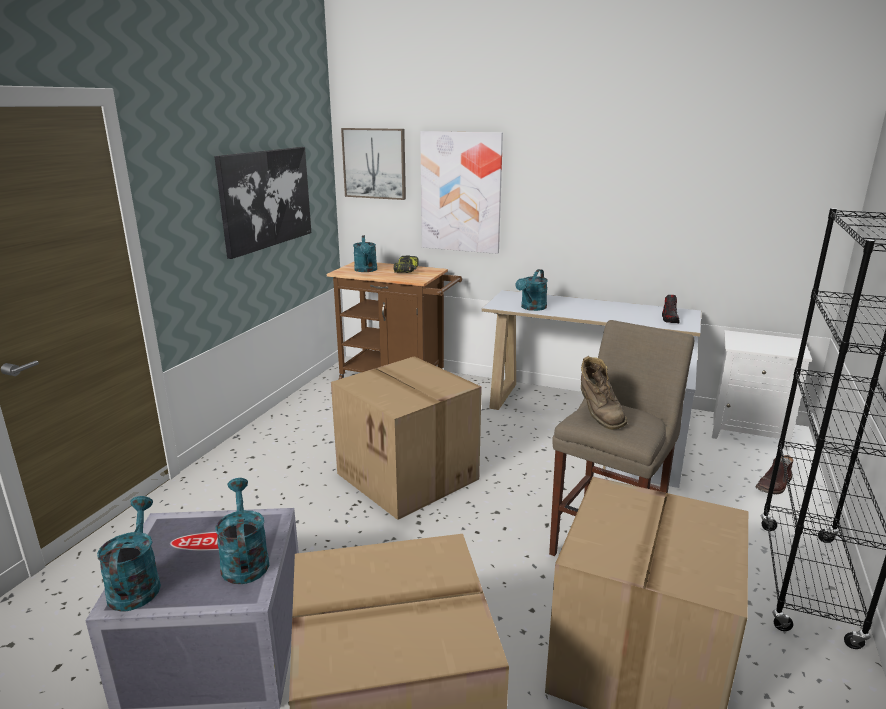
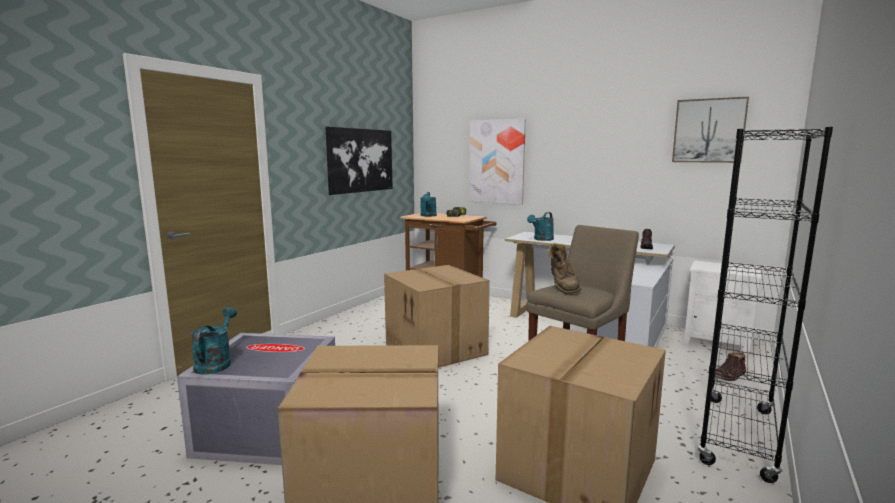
camera: 10 degrees right, 10 degrees down
turquoise watering can [215,478,269,584] -> none
picture [341,128,406,200] -> picture moved to [672,97,749,163]

